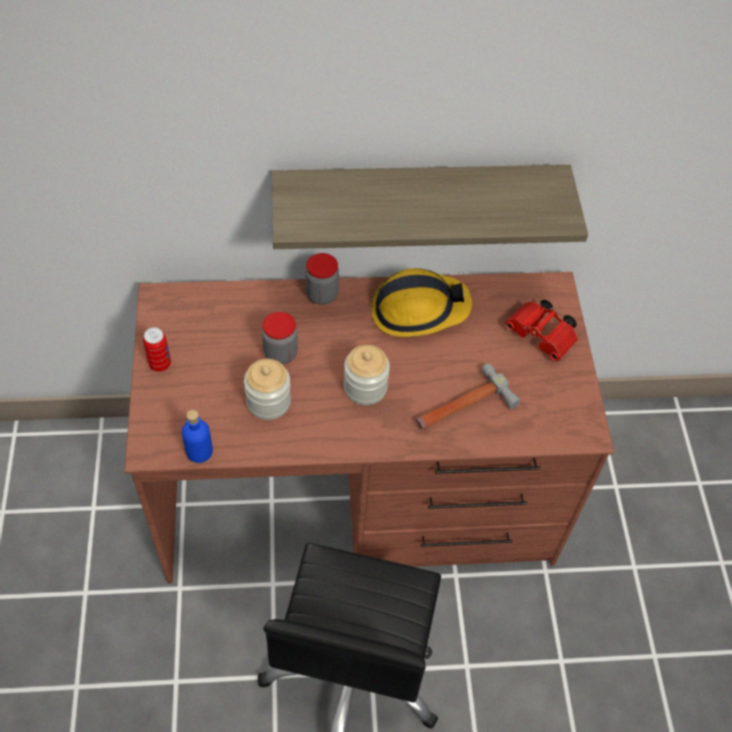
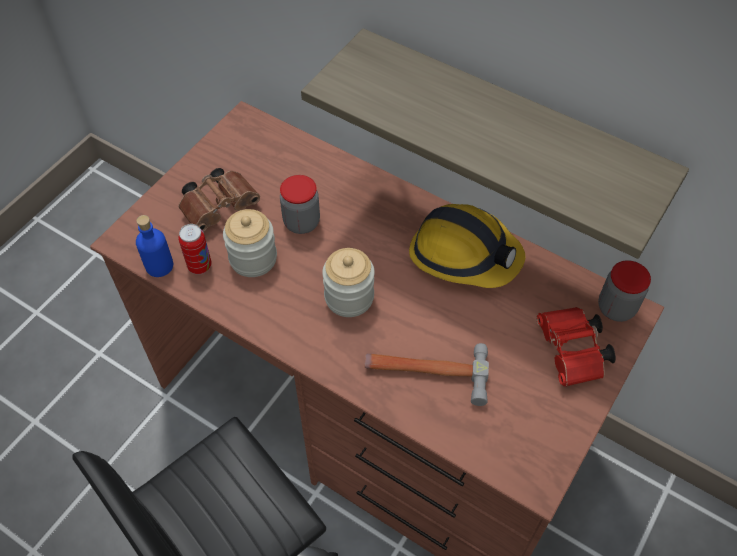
camera: 40 degrees right, 0 degrees up
can [143,327,171,372] -> can moved to [179,224,212,275]
jar [305,253,339,305] -> jar moved to [598,260,651,322]
none -> brown binoculars [178,168,260,232]

